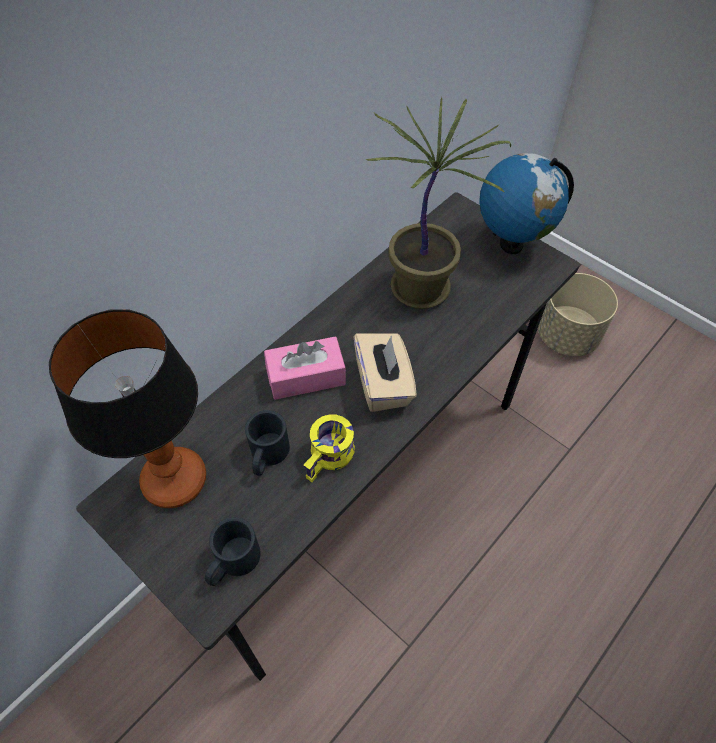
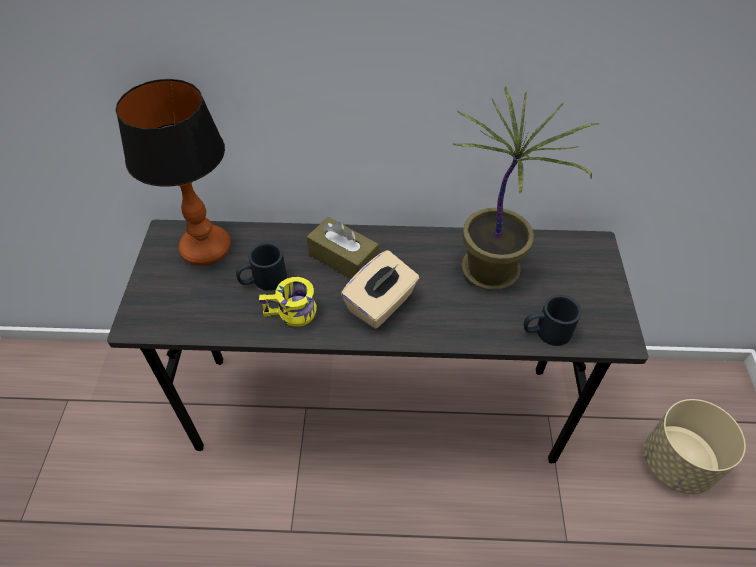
camera: 50 degrees right, 5 degrees down
black mug [205,517,261,586] -> black mug moved to [524,295,582,346]
pink tissue box [264,336,346,400] -> brown tissue box [307,217,379,279]
globe [479,153,574,254] -> none

